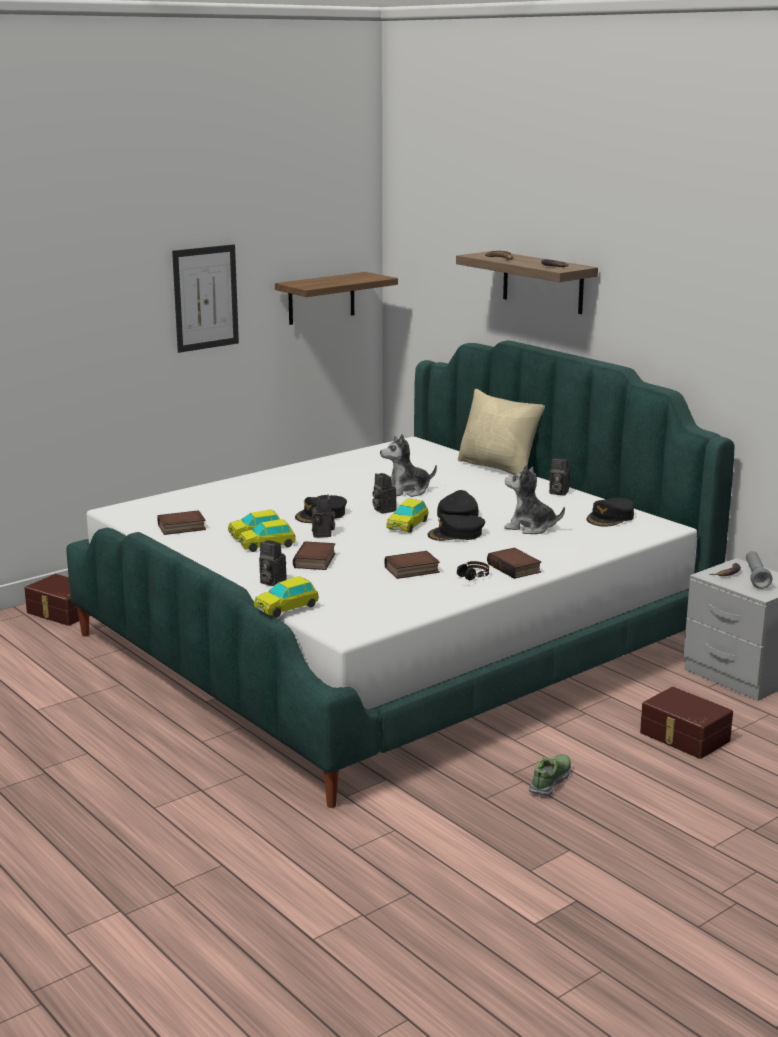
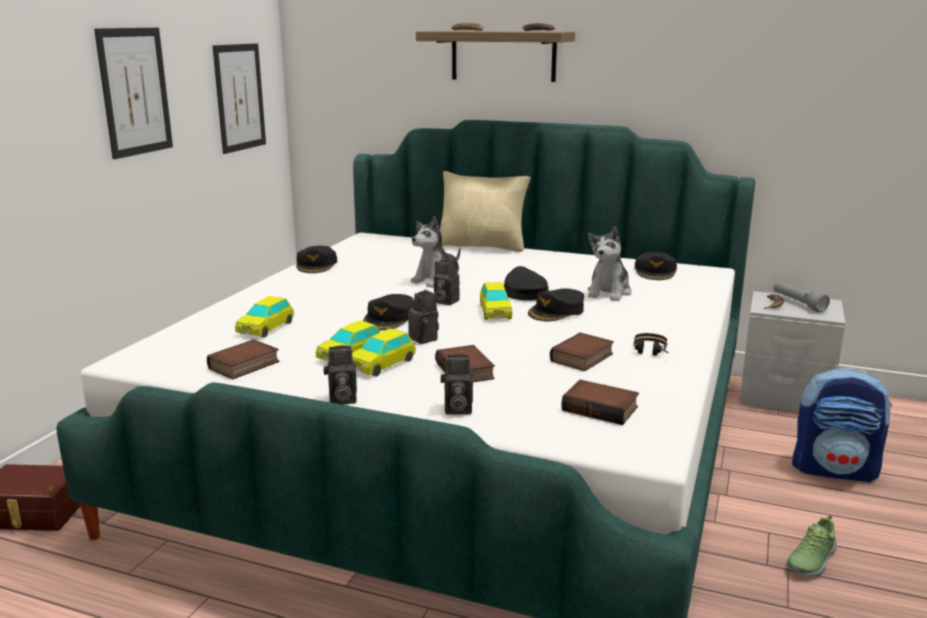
camera: 30 degrees left, 0 degrees up
toy car [254,576,319,617] -> toy car moved to [235,296,294,338]
shelf [275,272,398,325] -> picture [213,43,266,154]
book [487,547,541,579] -> book moved to [561,380,639,425]
plush toy [504,465,565,534] -> plush toy turned 60 degrees counterclockwise [588,226,631,301]
shoe [529,754,571,796] -> shoe turned 135 degrees counterclockwise [786,515,837,577]
camera [549,458,570,496] -> camera moved to [323,345,357,404]
brown storage box [640,687,733,759] -> backpack [792,367,892,483]
none -> black cap [296,246,337,273]

